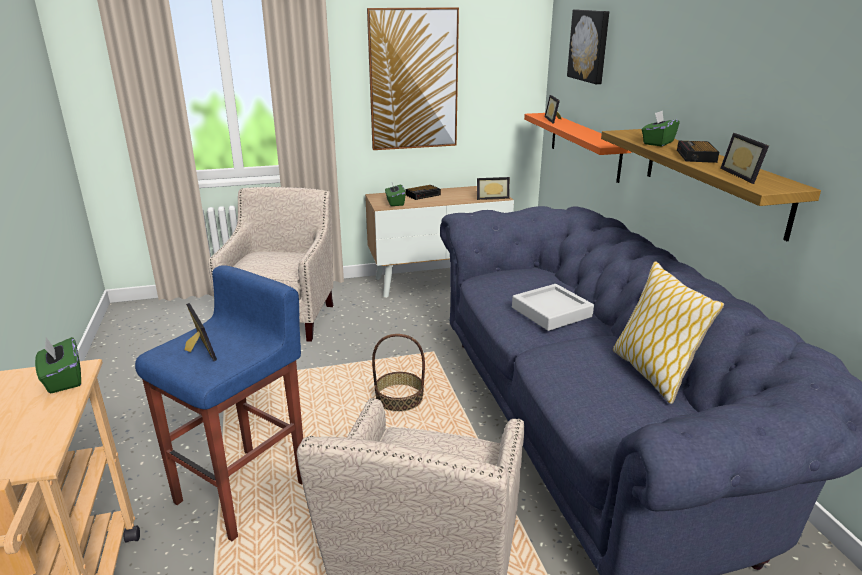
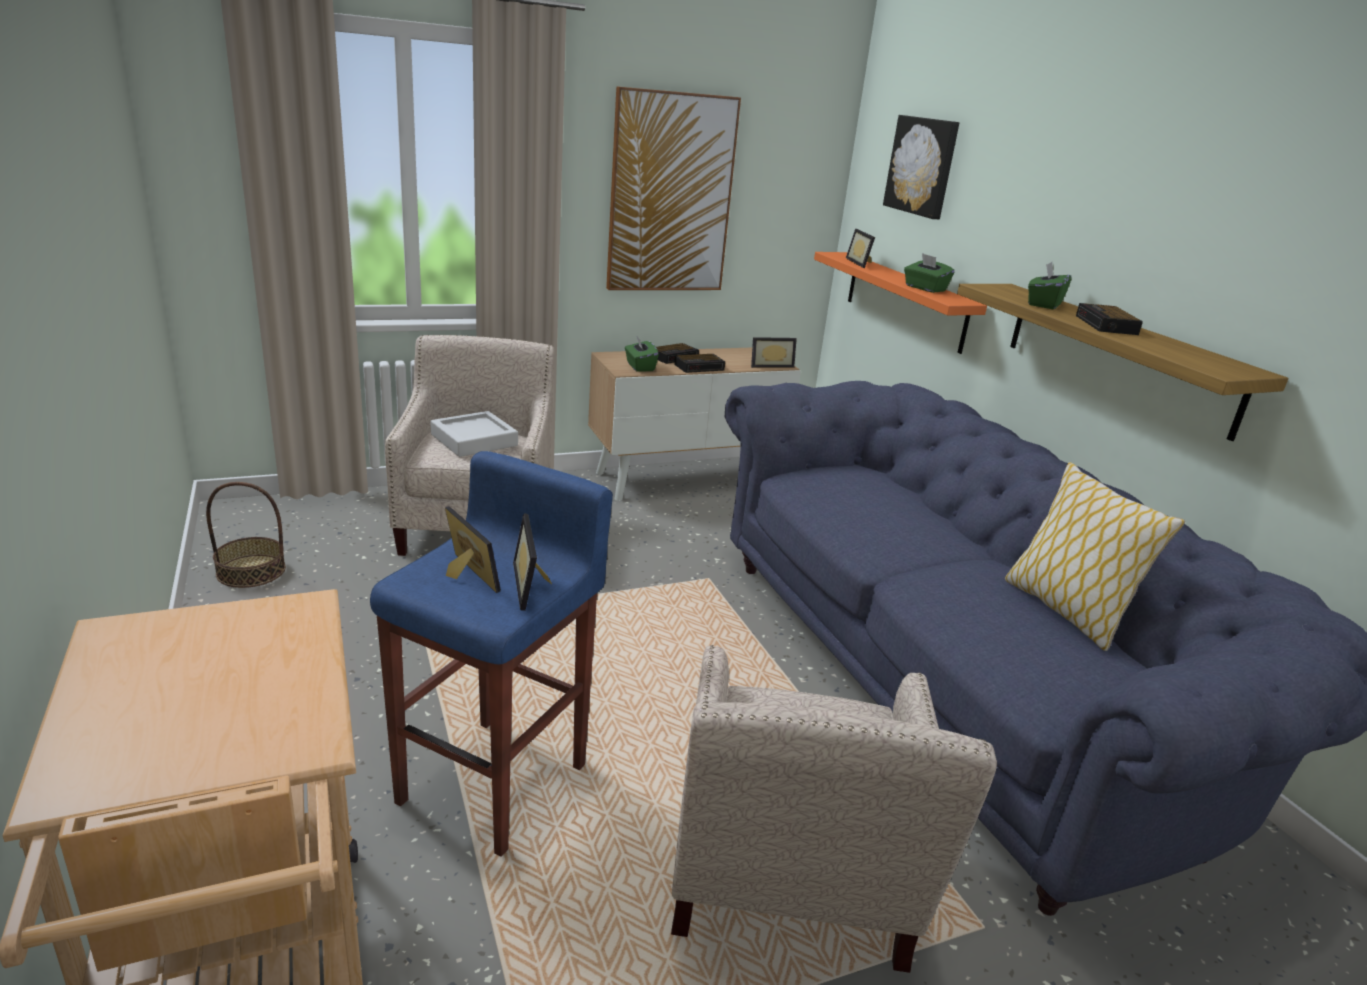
camera: 10 degrees left, 0 degrees up
green tissue box [35,337,81,393] -> green tissue box moved to [904,253,955,293]
basket [372,334,425,412] -> basket moved to [206,482,286,588]
grey tray [512,284,594,331] -> grey tray moved to [430,411,518,457]
picture frame [720,133,769,184] -> picture frame moved to [513,514,552,611]
none -> alarm clock [674,354,725,373]

